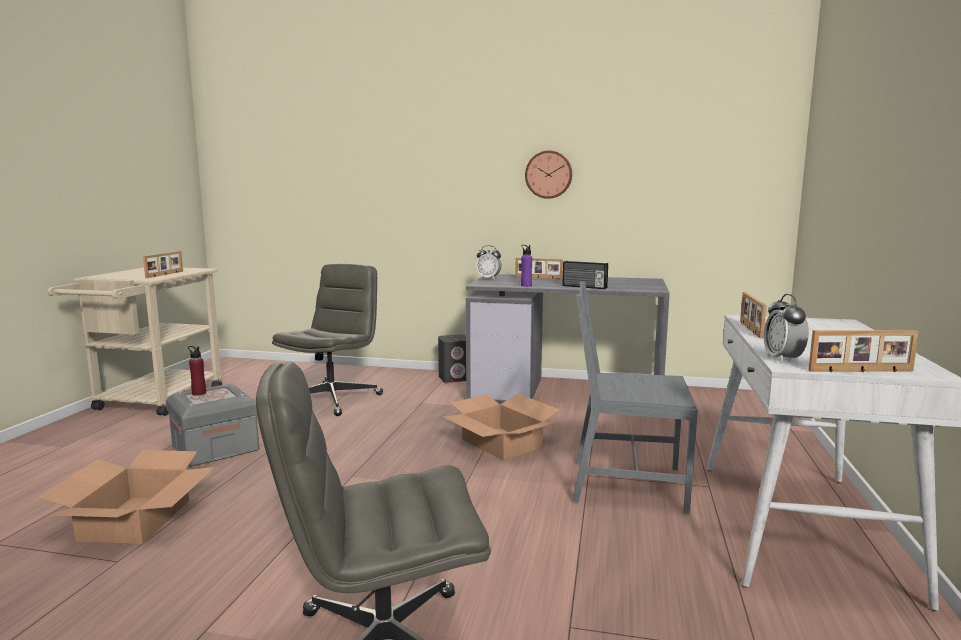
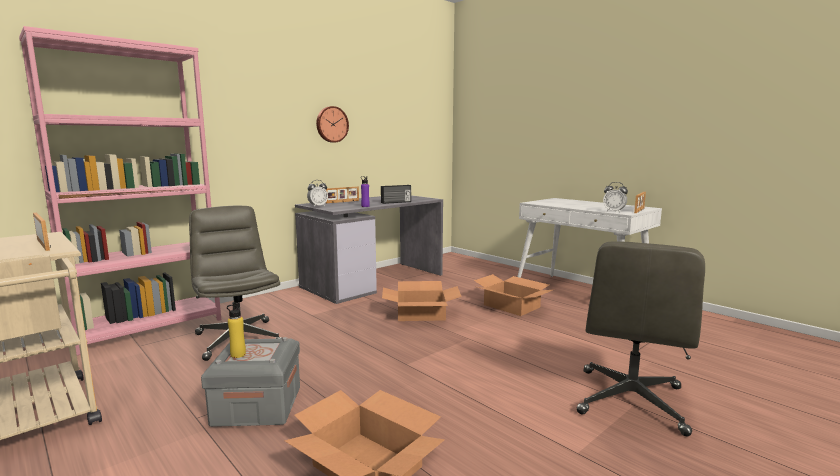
camera: 55 degrees left, 0 degrees up
red bottle [188,346,206,396] -> yellow bottle [227,303,246,358]
grey speaker [438,335,466,383] -> none
grey chair [573,282,698,514] -> cardboard box [474,274,552,316]
picture frame [740,292,767,338] -> none
none -> pink bookcase [19,26,221,355]

